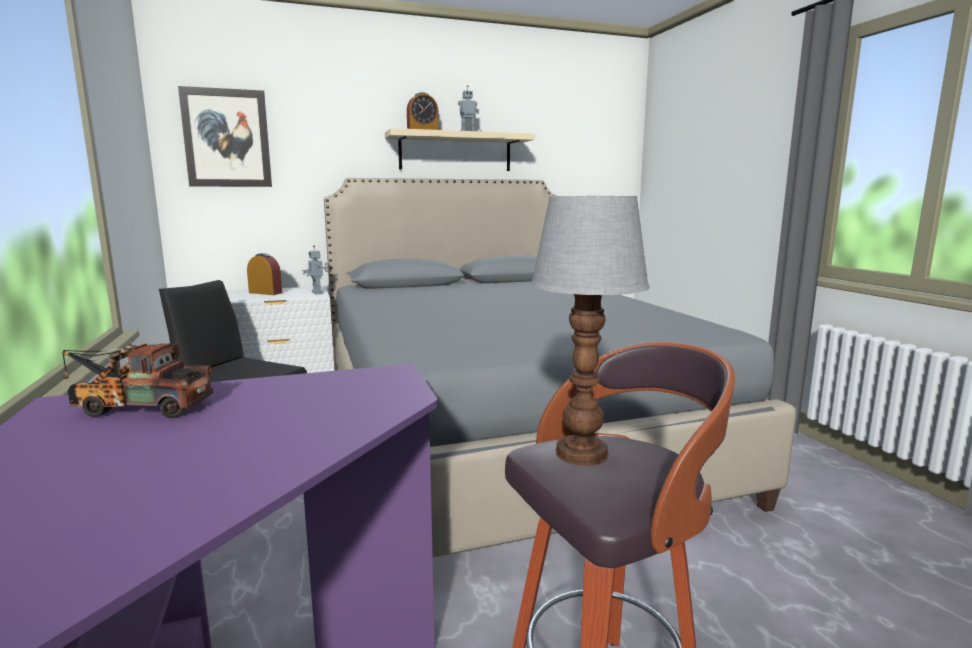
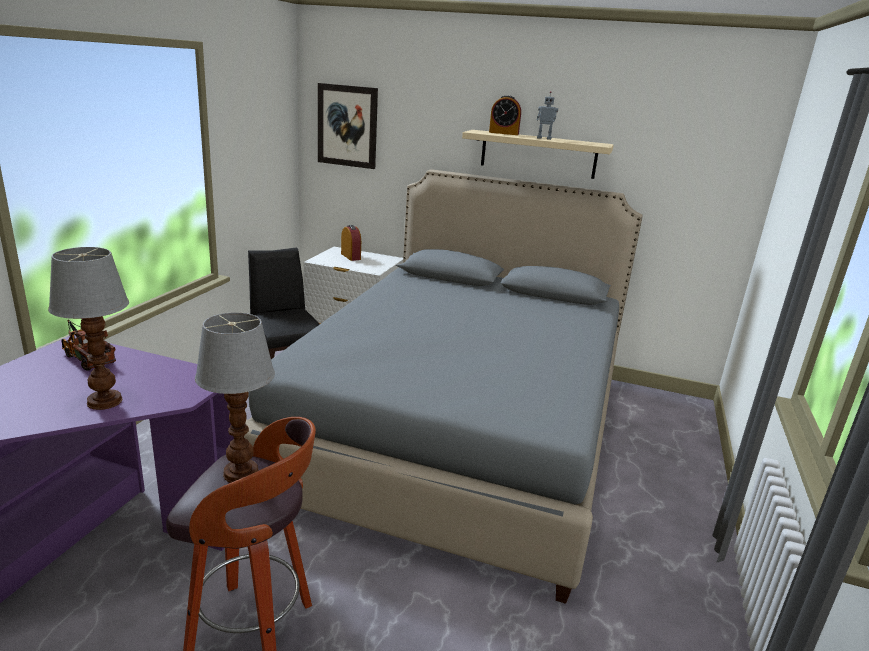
camera: 35 degrees right, 10 degrees up
toy robot [302,245,329,294] -> none
none -> table lamp [48,247,129,410]

